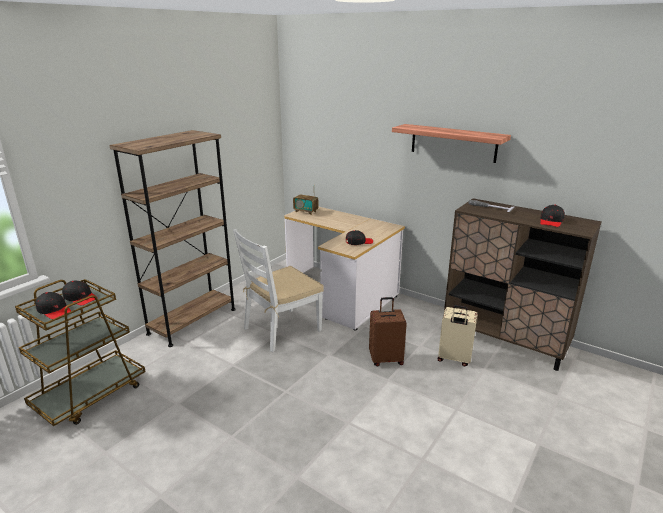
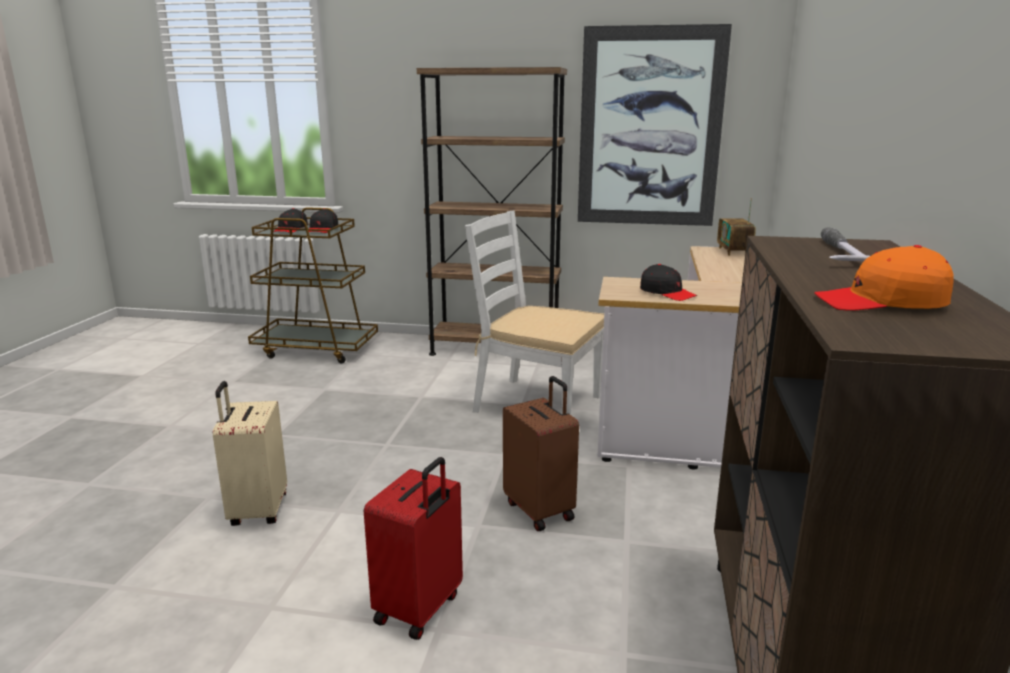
camera: 65 degrees right, 5 degrees down
shelf [392,124,511,163] -> none
beige suitcase [437,305,478,366] -> beige suitcase moved to [213,381,287,526]
black cap [540,205,565,227] -> orange cap [814,245,954,311]
none -> red suitcase [364,457,463,640]
none -> picture [578,24,732,226]

